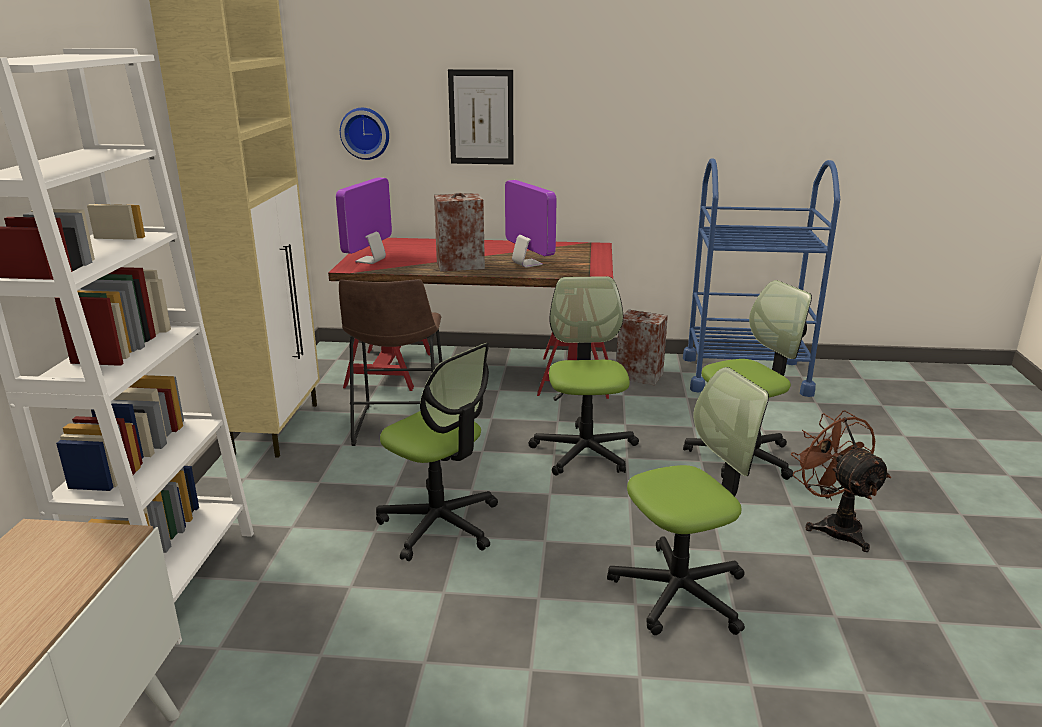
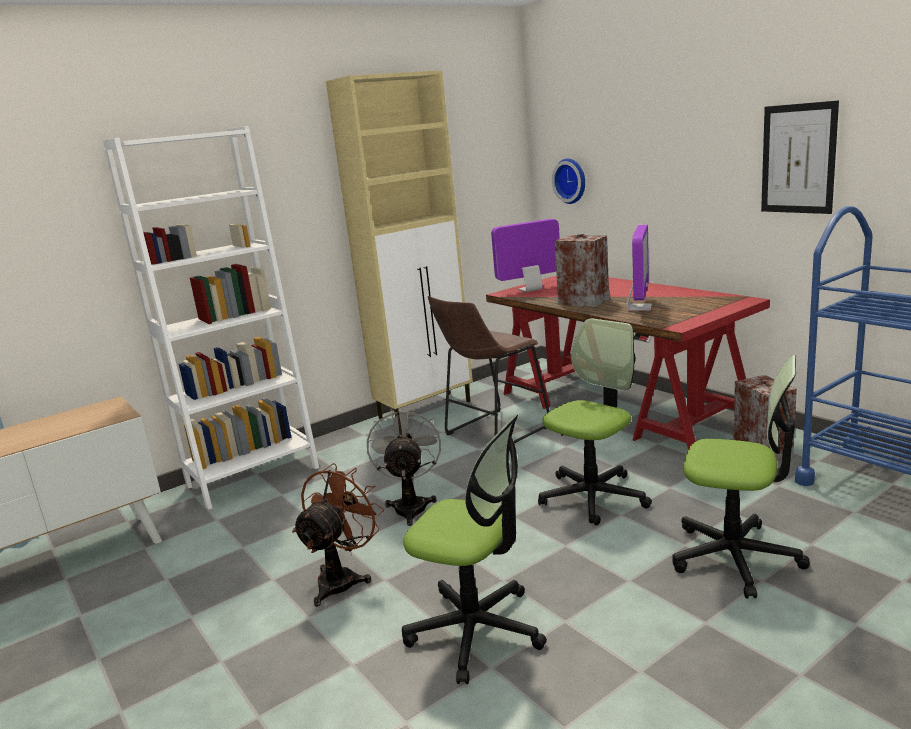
camera: 50 degrees right, 5 degrees down
office chair [376,343,498,561] -> grey fan [367,407,441,526]
picture [448,69,513,165] -> picture moved to [761,100,839,214]
brown fan [791,410,891,552] -> brown fan moved to [292,463,384,606]

